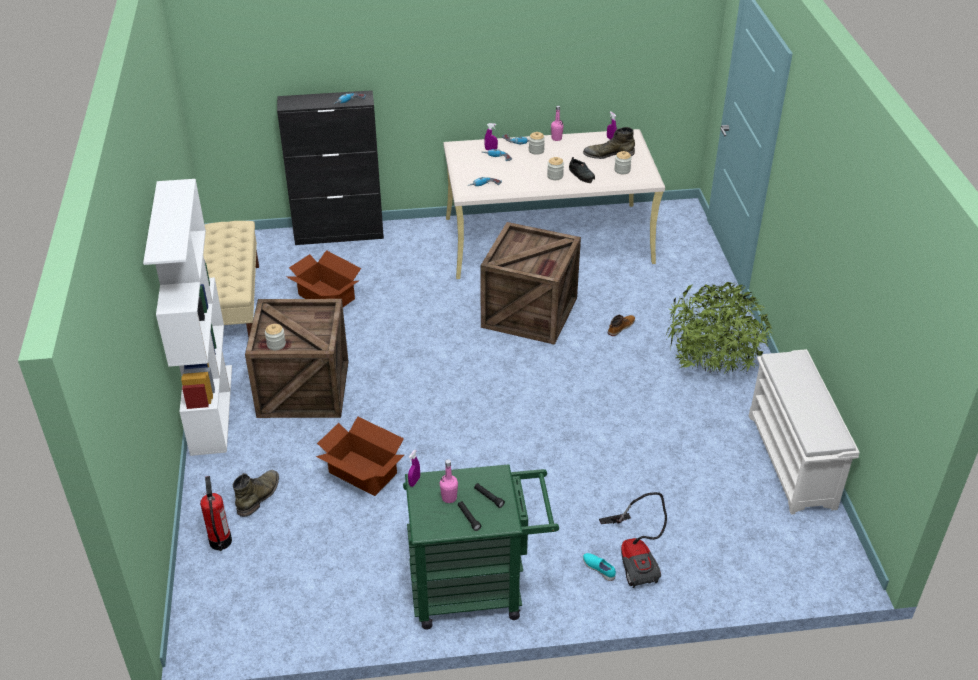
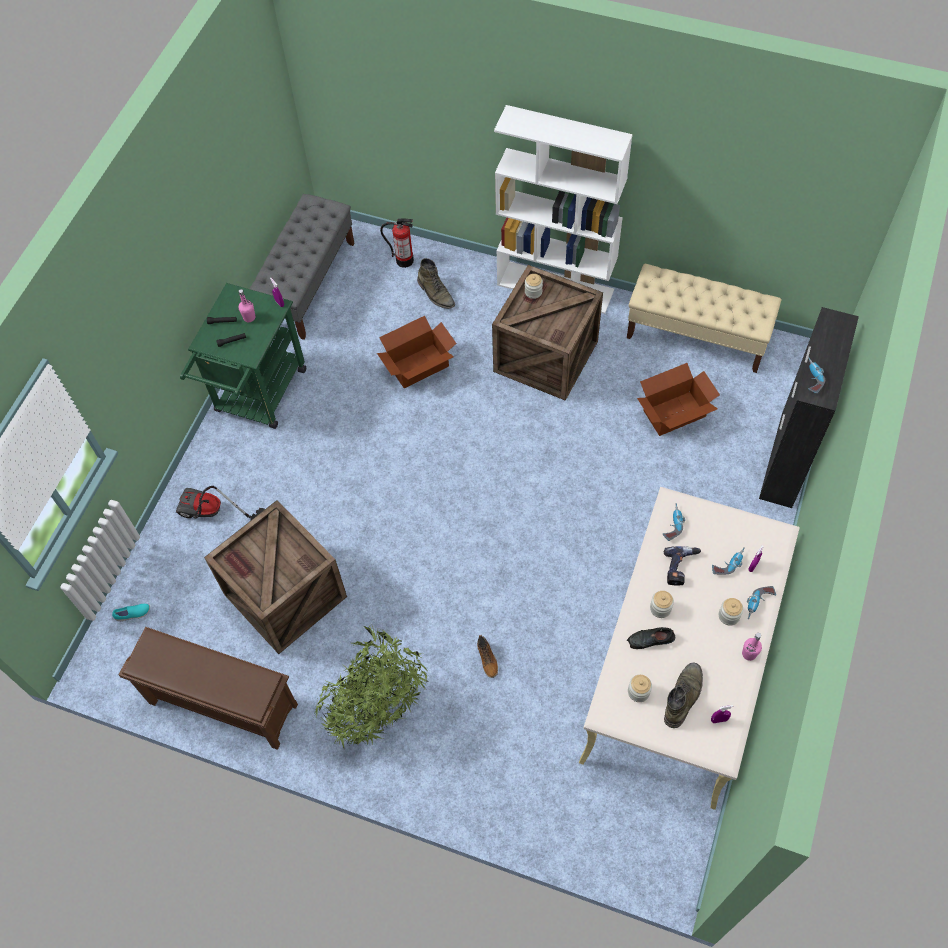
camera: 120 degrees right, 20 degrees up
crate [480,222,581,345] -> crate moved to [204,500,347,654]
turquoise shoe [583,553,616,581] -> turquoise shoe moved to [112,604,150,621]
white shoe rack [749,349,860,515] -> brown shoe rack [119,627,298,750]
none -> grey bench [250,194,354,340]
none -> power drill [664,546,701,586]

